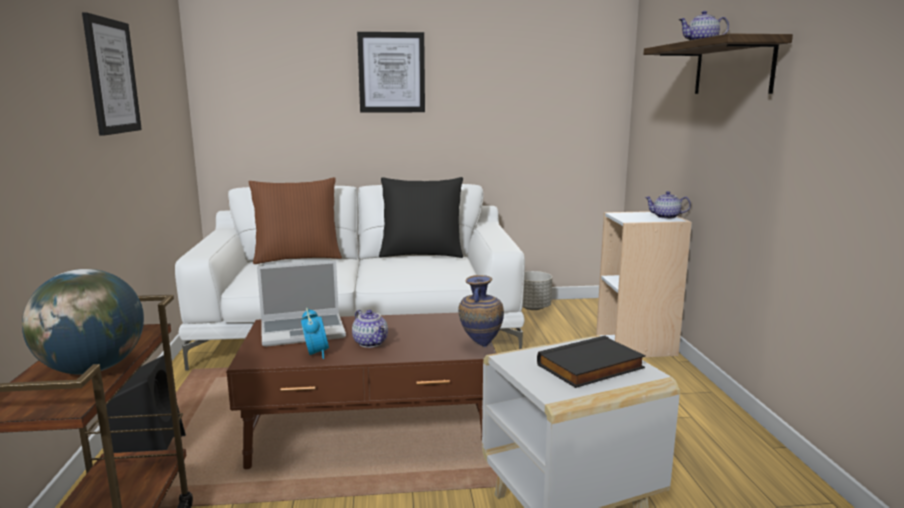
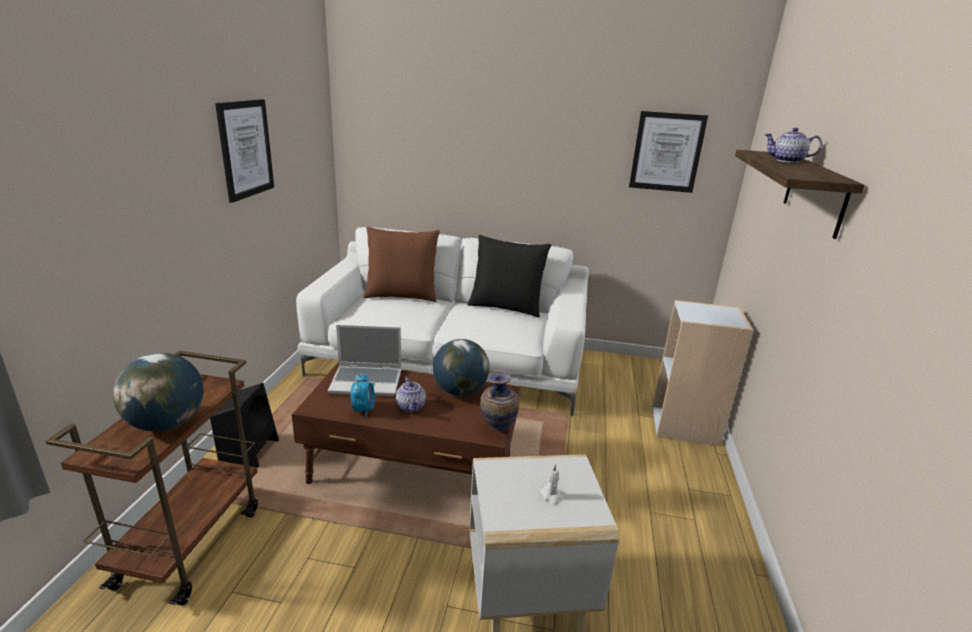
camera: 15 degrees right, 10 degrees up
picture [357,32,425,113] -> picture moved to [629,111,708,193]
grey planter [523,271,552,310] -> none
black book [537,336,646,388] -> white candle [541,464,562,505]
teapot [645,191,691,219] -> none
none -> globe [433,339,490,396]

